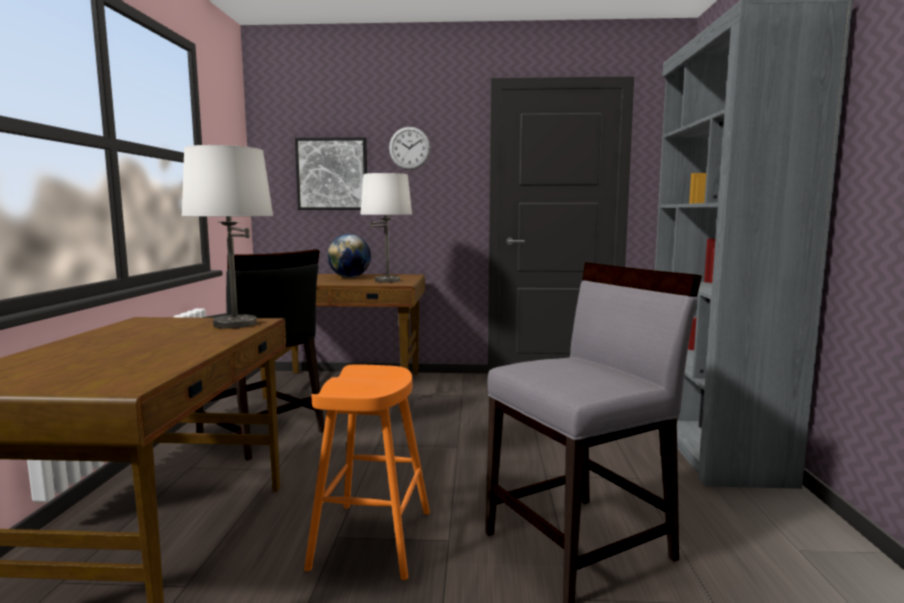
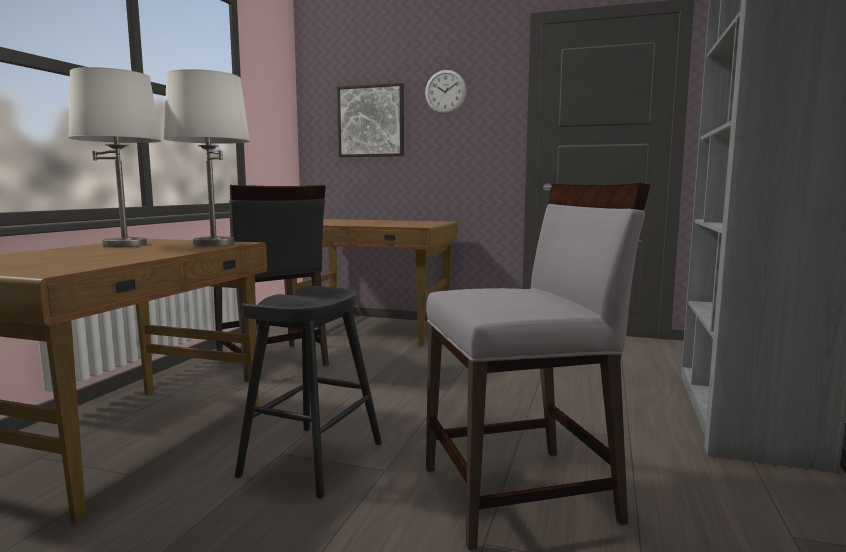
camera: 15 degrees right, 0 degrees up
orange stool [304,364,430,580] -> black stool [235,286,382,498]
globe [327,234,371,278] -> none
white table lamp [360,173,412,283] -> white table lamp moved to [68,67,161,247]

